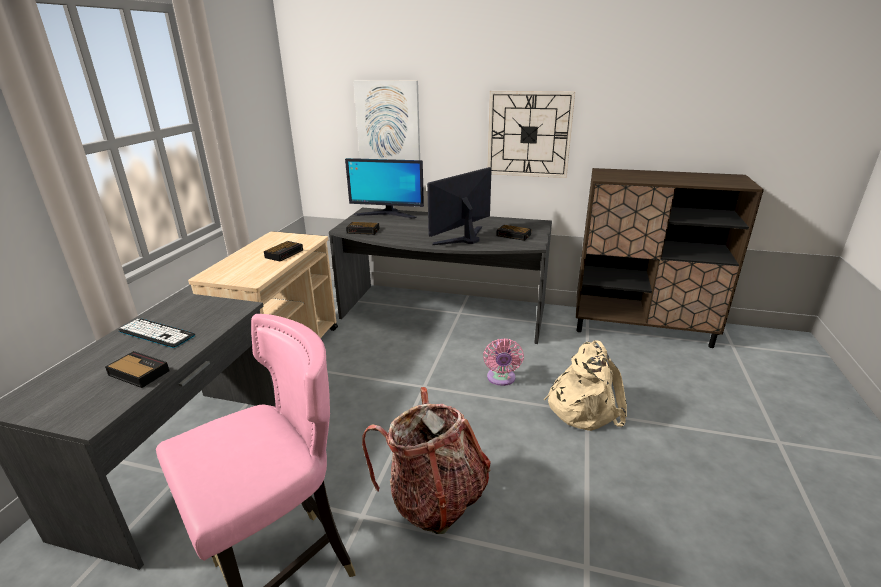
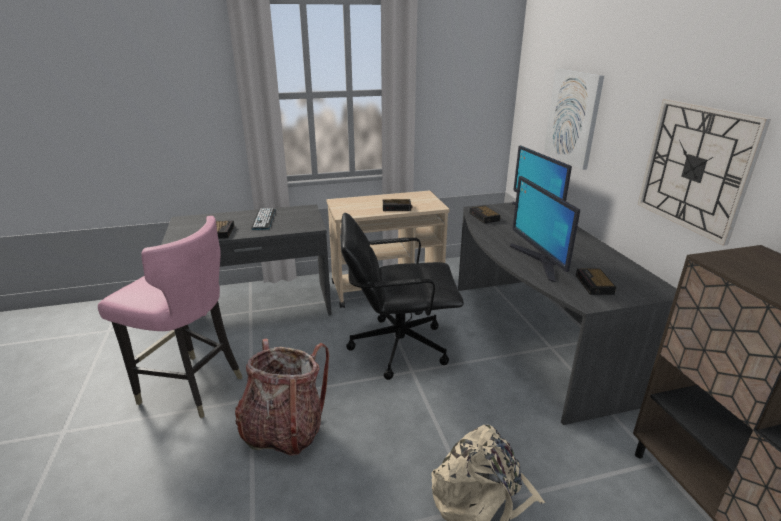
camera: 60 degrees right, 0 degrees up
monitor [427,167,492,245] -> monitor turned 120 degrees counterclockwise [510,176,580,282]
pink fan [483,338,524,386] -> none
none -> black office chair [341,213,464,380]

